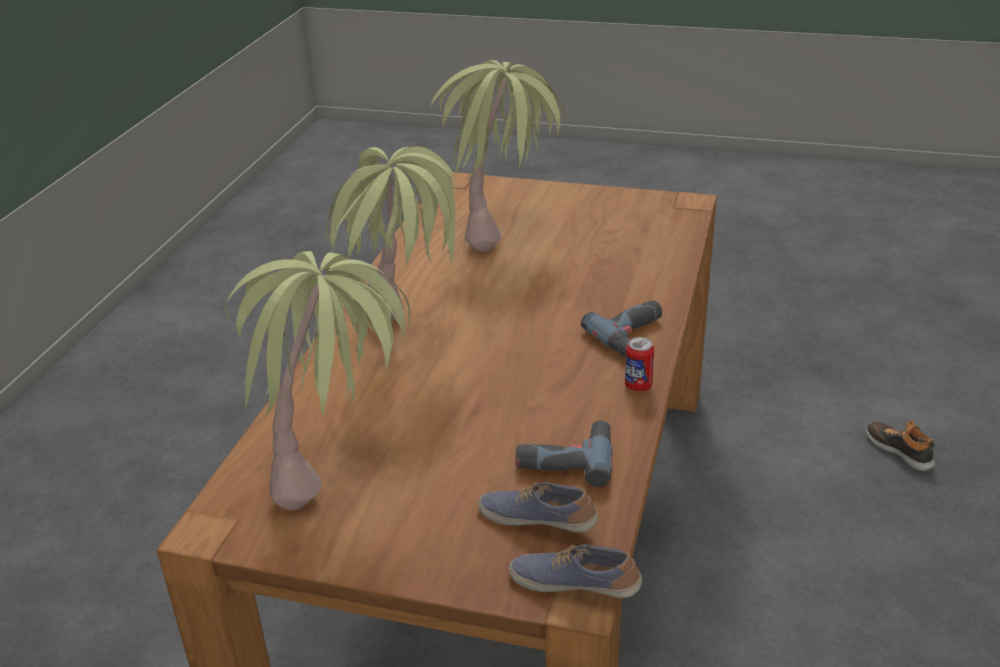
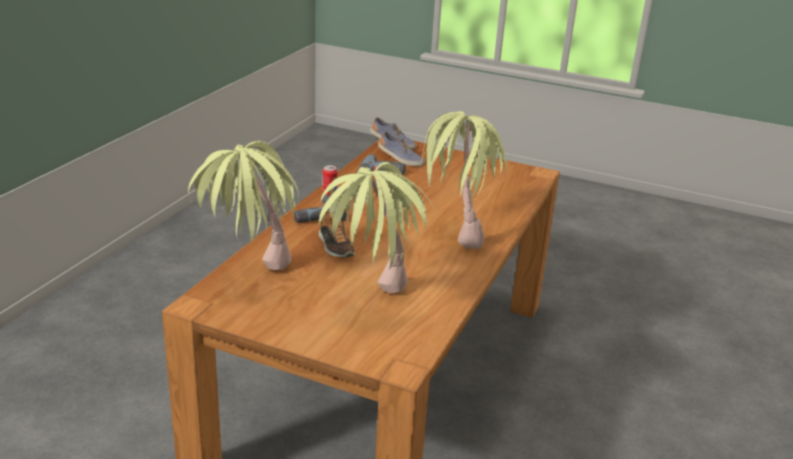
camera: 175 degrees left, 5 degrees down
potted plant [226,251,410,510] -> potted plant moved to [188,141,299,270]
shoe [866,420,935,471] -> shoe moved to [318,211,355,257]

